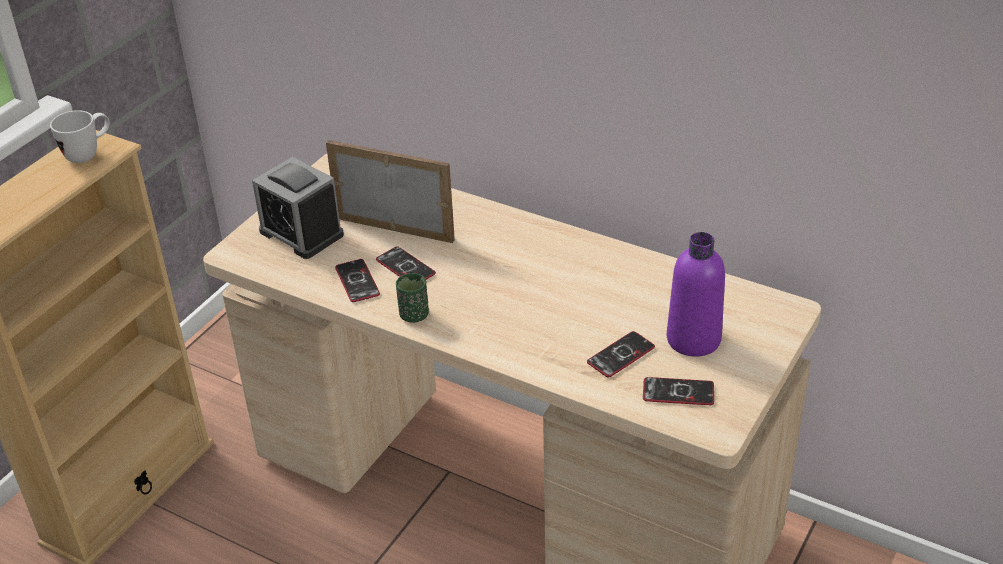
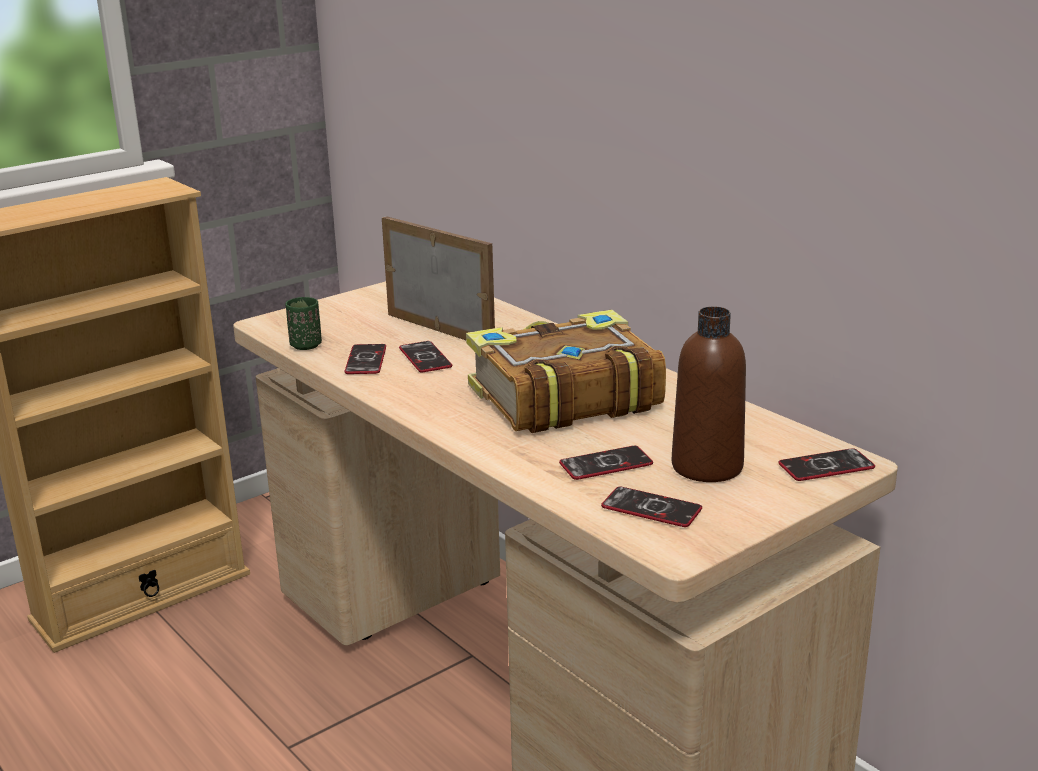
camera: 20 degrees right, 15 degrees down
white mug [50,110,110,163] -> none
alarm clock [252,157,344,259] -> none
green cup [396,273,429,323] -> green cup moved to [286,297,322,350]
purple bottle [667,232,725,357] -> brown bottle [672,307,746,482]
none -> book [466,309,666,433]
none -> phone [778,448,875,481]

